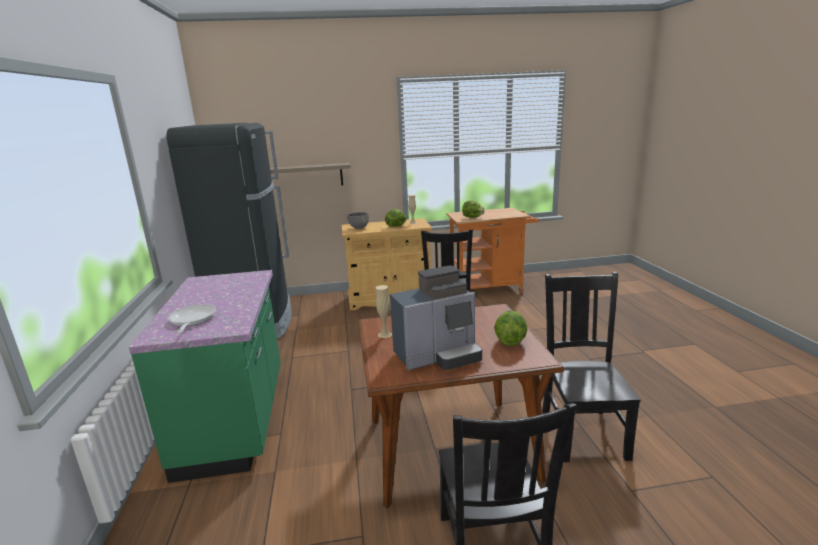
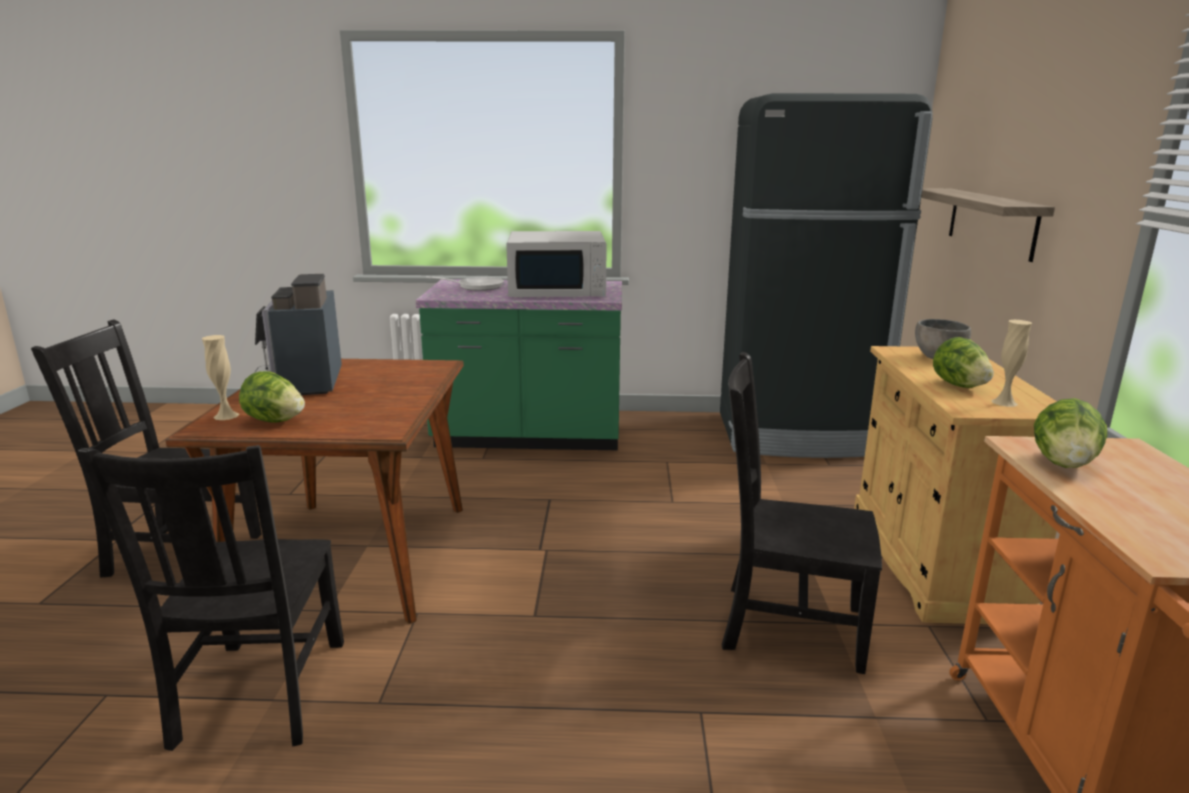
camera: 100 degrees right, 0 degrees up
beige vase [375,285,392,338] -> beige vase moved to [202,335,239,420]
black chair [542,272,641,462] -> black chair turned 75 degrees clockwise [78,445,344,751]
none -> white microwave [506,231,607,297]

